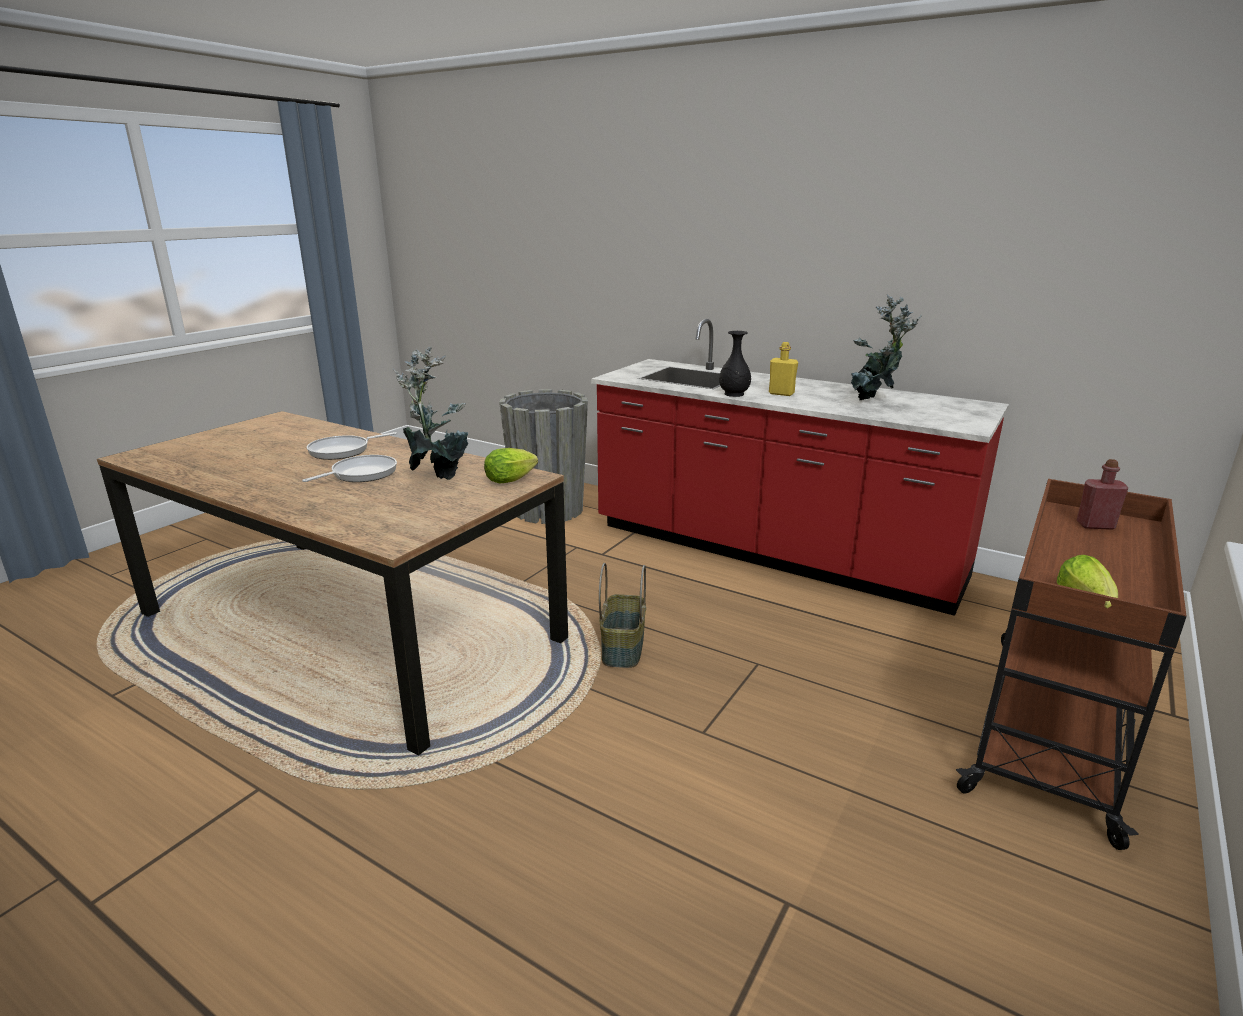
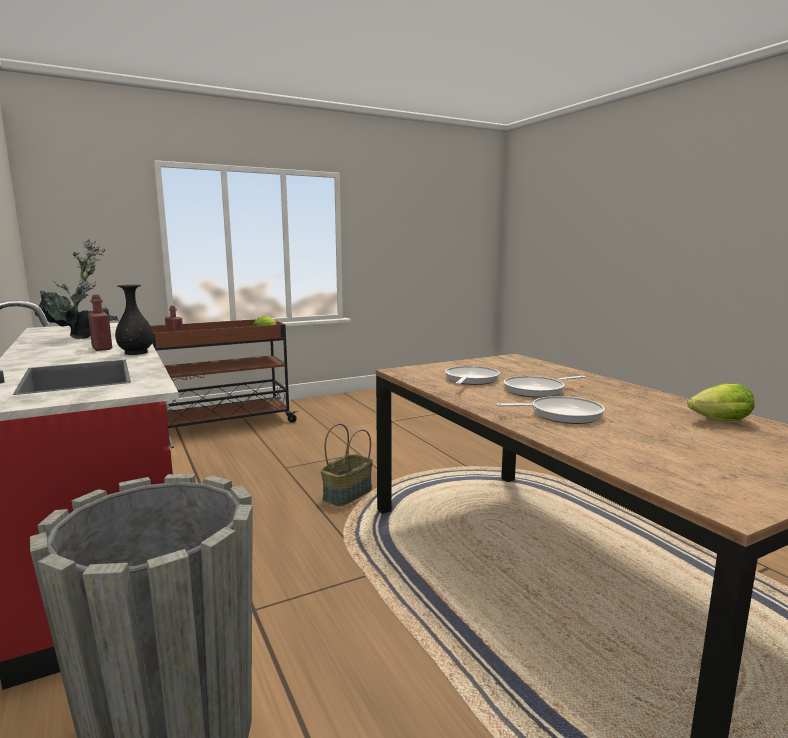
camera: 150 degrees left, 10 degrees down
potted plant [393,347,468,480] -> frying pan [445,366,500,385]
lettuce [484,448,538,483] -> lettuce moved to [687,383,754,421]
yellow bottle [769,342,798,396] -> red bottle [88,294,112,351]

